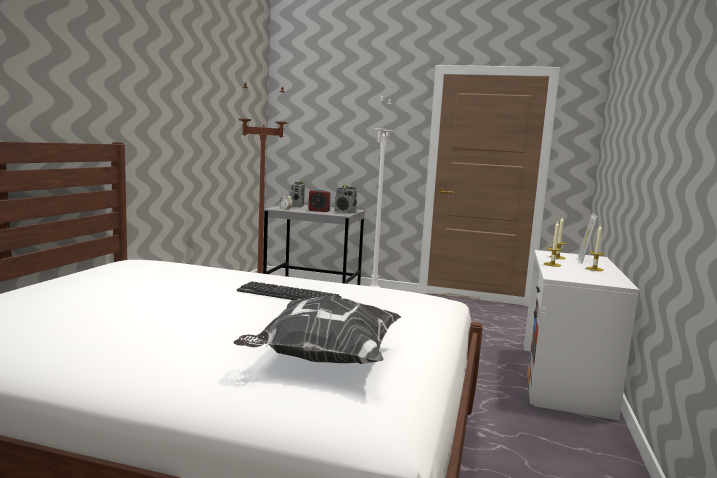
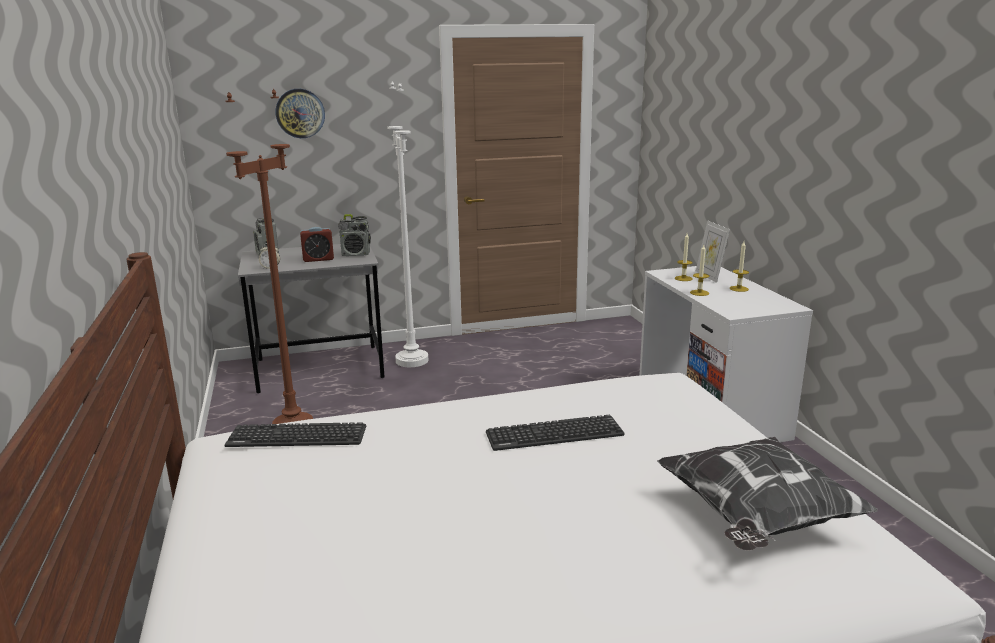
camera: 30 degrees left, 10 degrees up
none -> keyboard [225,422,366,447]
none -> wall clock [276,89,325,138]

